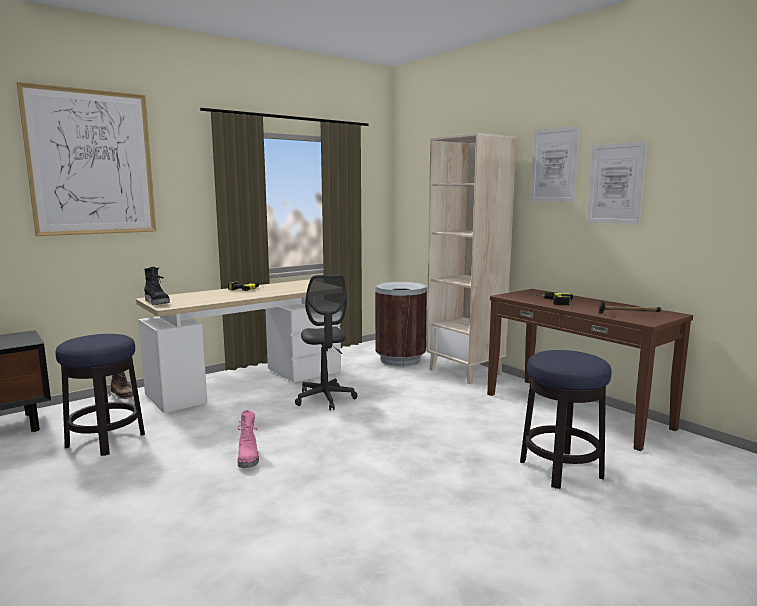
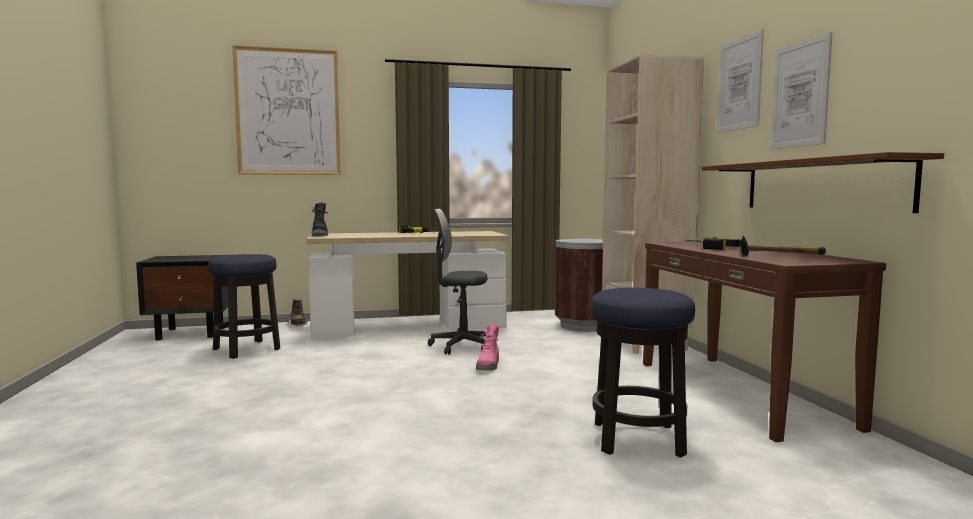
camera: 25 degrees right, 5 degrees down
pink boot [238,410,259,468] -> pink boot moved to [476,324,499,370]
grey office chair [295,274,357,411] -> grey office chair turned 90 degrees clockwise [428,209,487,355]
none -> brown shelf [702,152,944,213]

